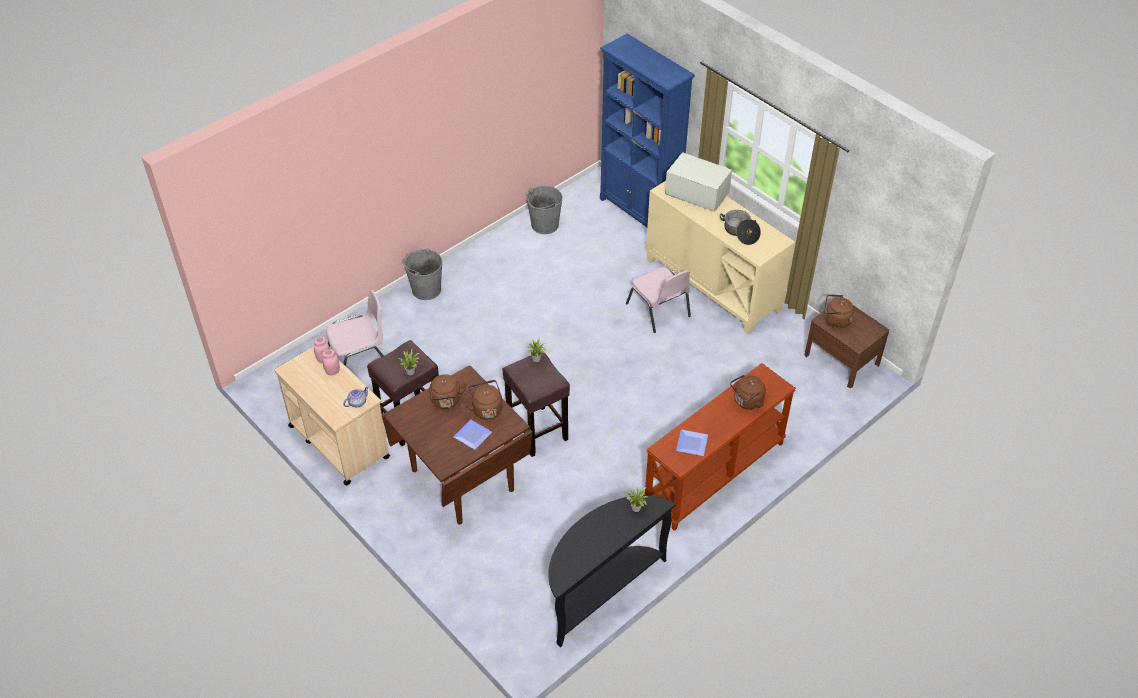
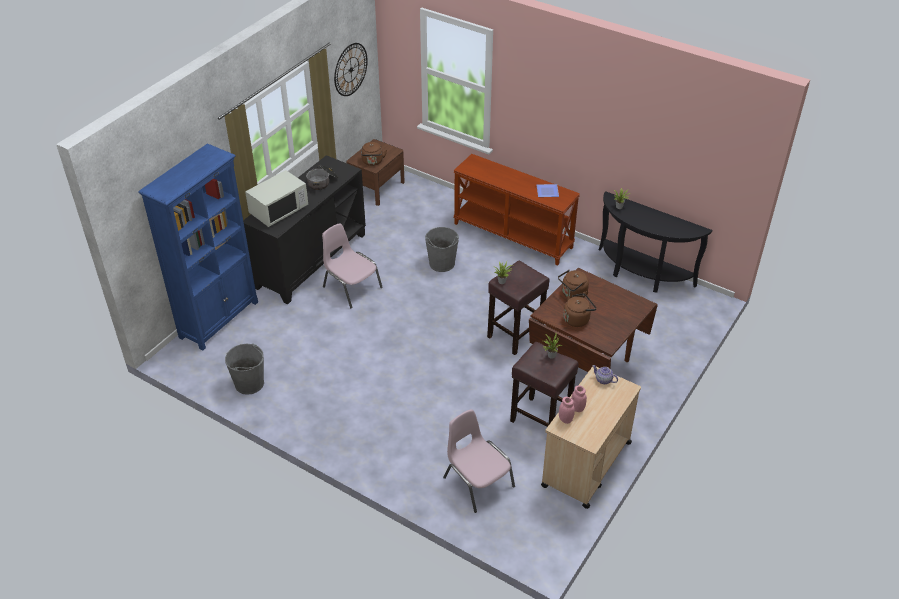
camera: 105 degrees left, 5 degrees down
grey bucket [403,249,442,300] -> grey bucket moved to [425,227,459,272]
plate [453,419,492,450] -> none
pink chair [626,267,691,333] -> pink chair turned 90 degrees counterclockwise [322,223,383,308]
beige cabinet [646,181,795,335] -> black cabinet [243,155,366,304]
white microwave [665,152,732,212] -> white microwave turned 150 degrees counterclockwise [245,170,308,227]
brown kettle [730,374,766,410] -> none
none -> wall clock [334,43,368,96]

